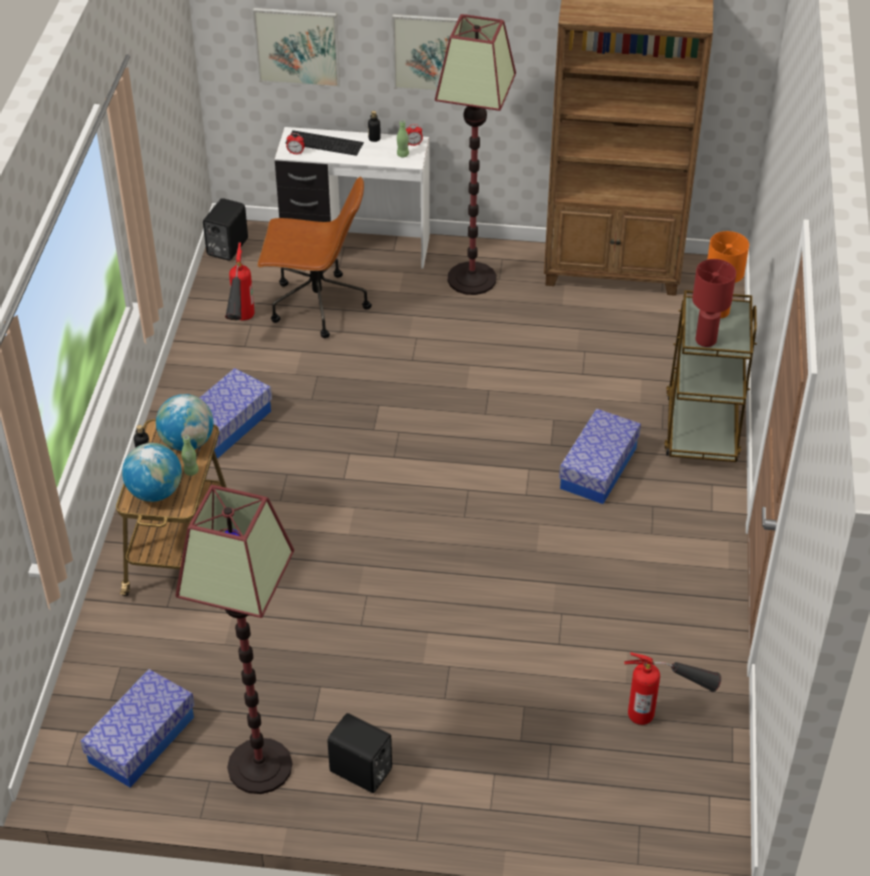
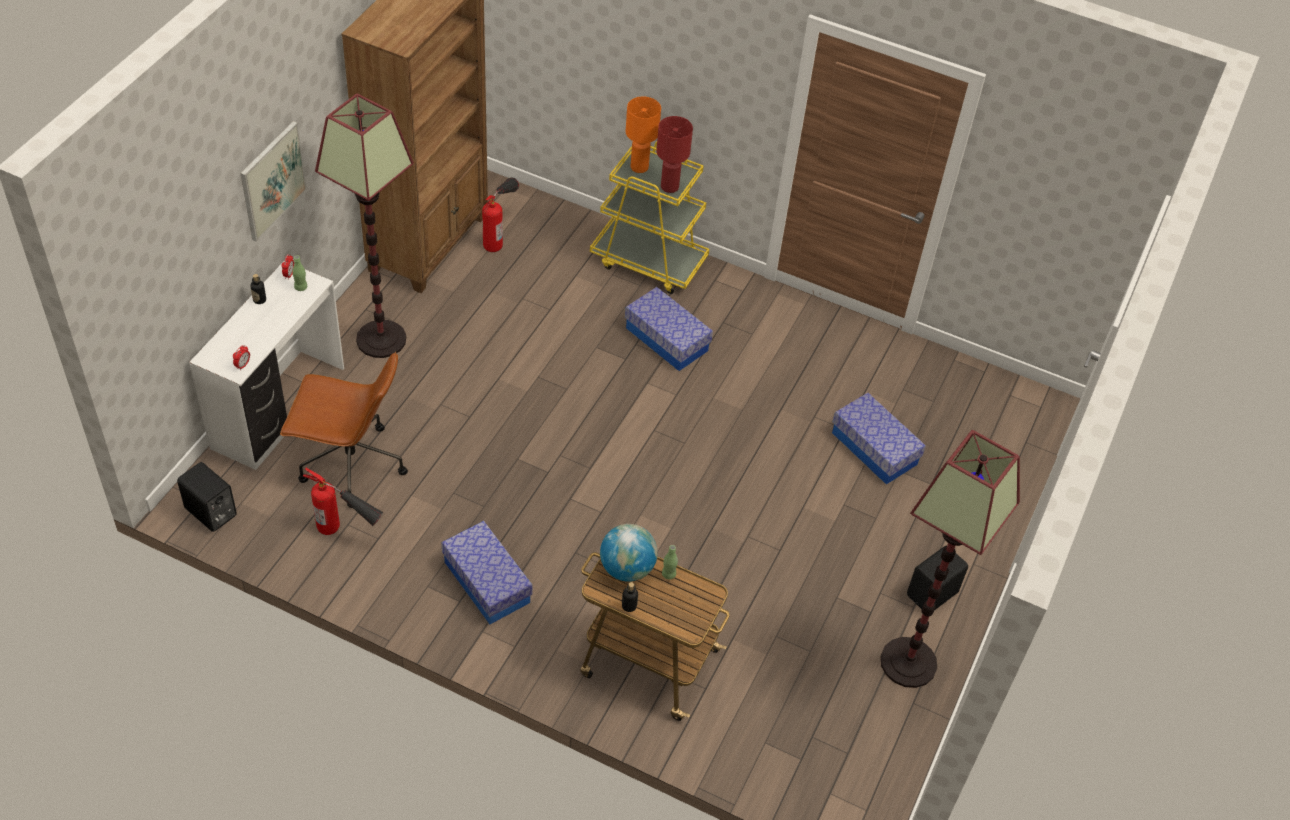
camera: 75 degrees left, 5 degrees up
storage box [80,669,195,788] -> storage box moved to [832,393,926,485]
globe [122,443,182,502] -> none
picture [253,8,340,88] -> none
brown office chair [257,176,372,338] -> brown office chair turned 75 degrees clockwise [280,352,408,508]
keyboard [285,130,364,156] -> none
fire extinguisher [624,652,721,725] -> fire extinguisher moved to [482,177,519,252]
brown cart [664,290,757,462] -> yellow cart [590,142,709,294]

